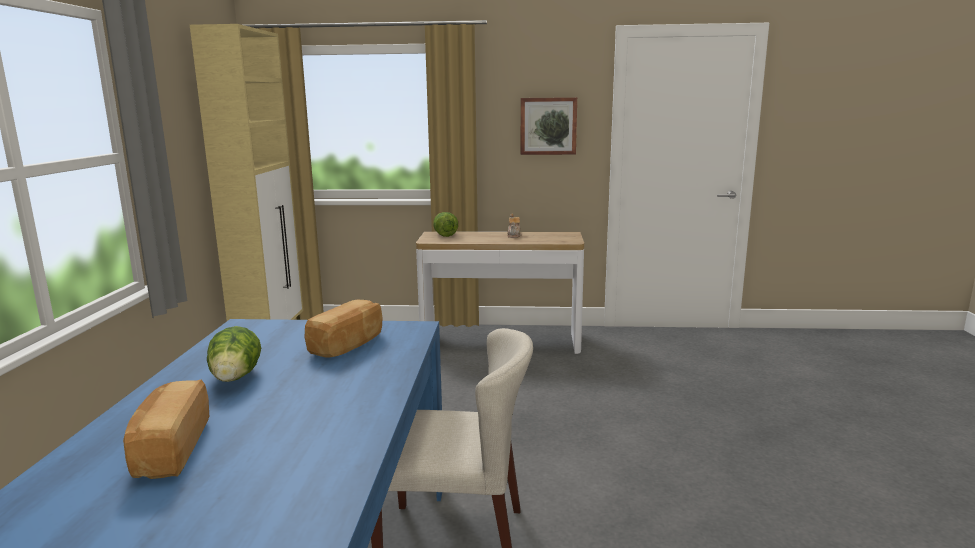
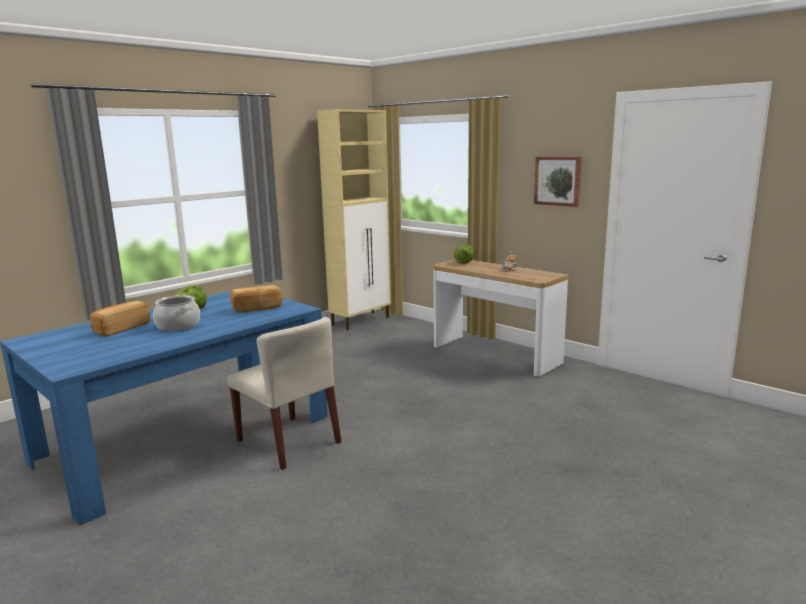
camera: 40 degrees right, 0 degrees up
none -> cooking pot [153,295,200,331]

